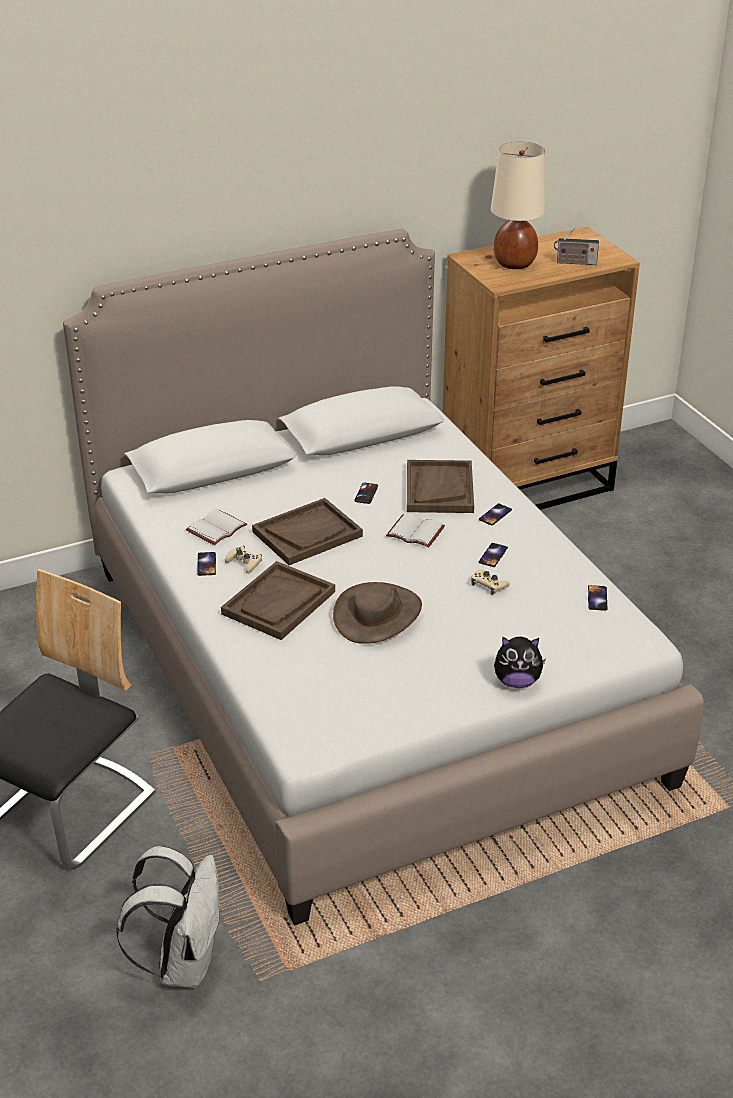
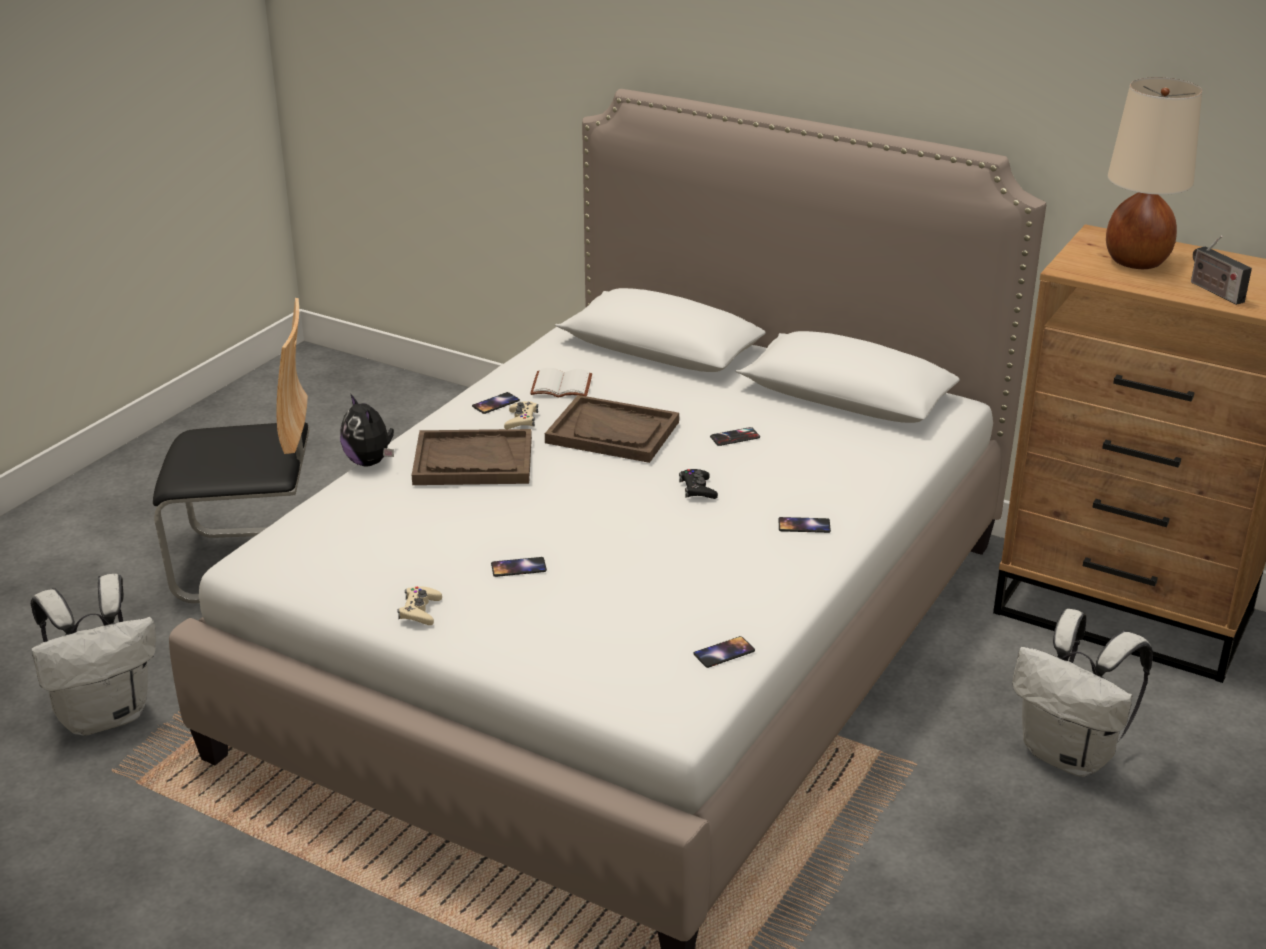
camera: 55 degrees right, 5 degrees down
brown hat [333,582,422,644] -> none
white book [386,513,445,548] -> black game controller [679,469,718,499]
brown tray [407,460,474,513] -> none
beige game controller [471,570,509,595] -> beige game controller moved to [398,586,442,625]
phone [478,543,508,567] -> phone moved to [491,557,547,577]
plush toy [494,637,546,688] -> plush toy moved to [340,393,394,467]
none -> white backpack [1012,609,1153,777]

